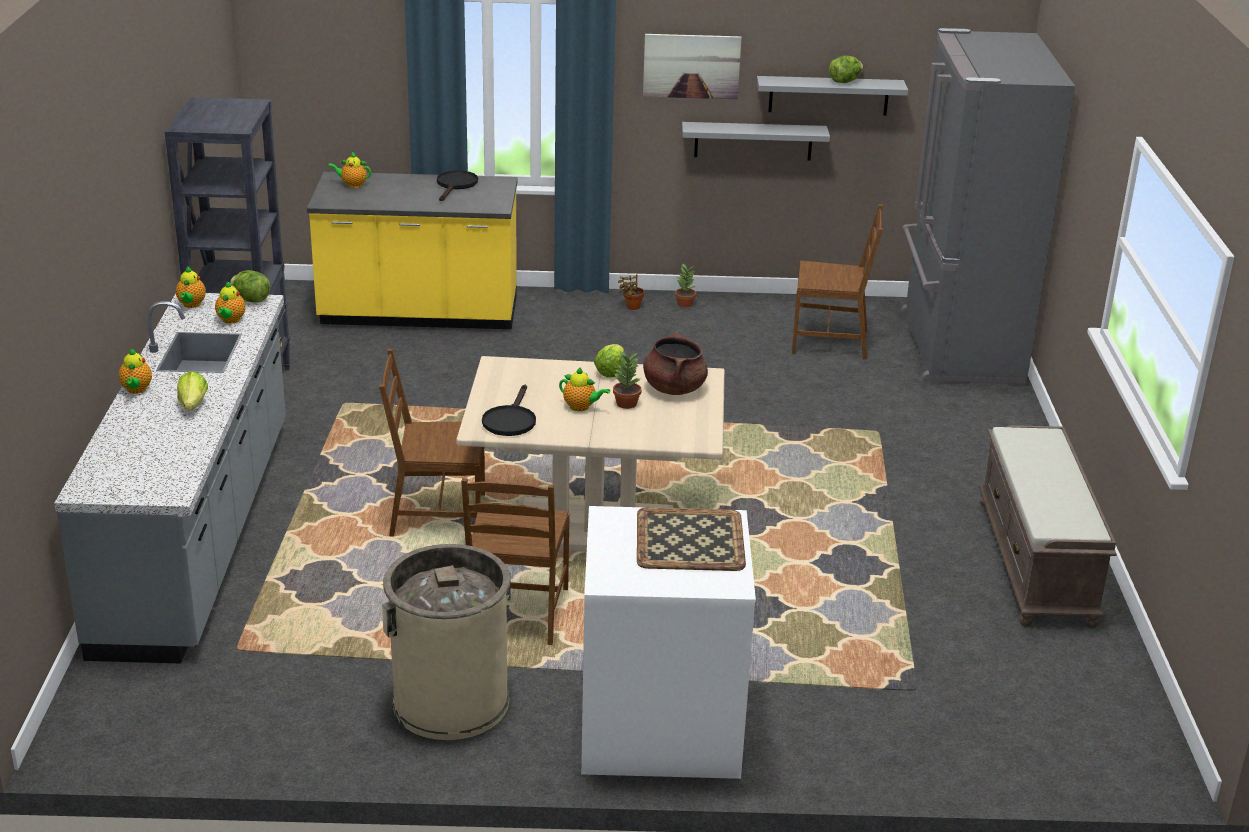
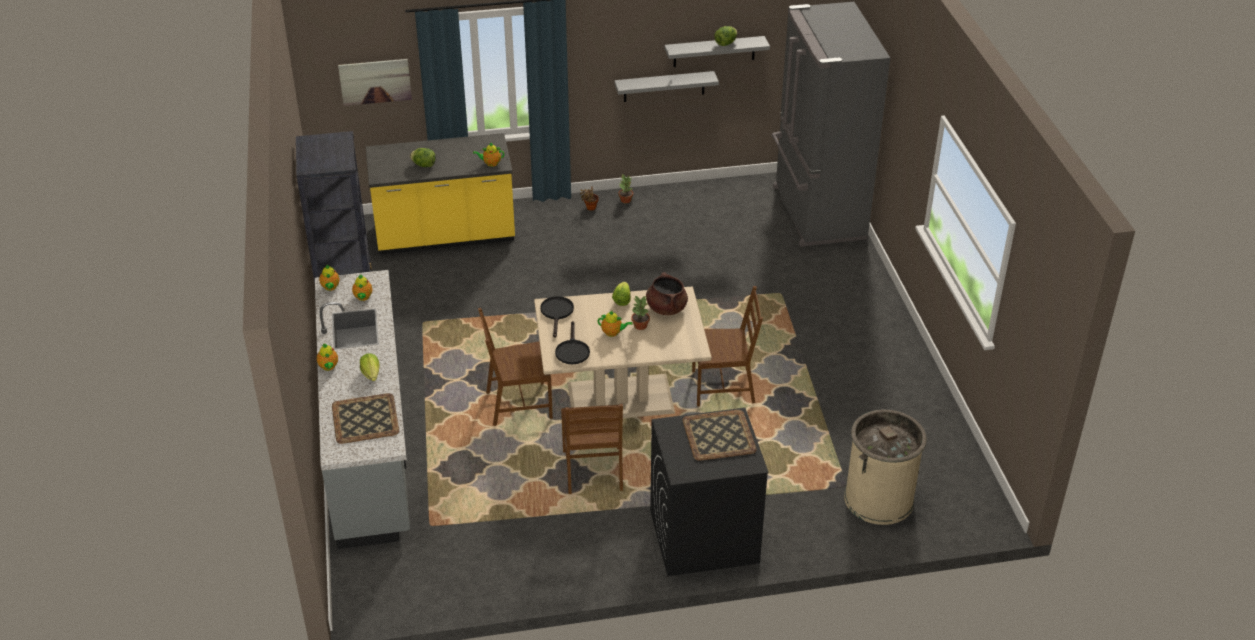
camera: 10 degrees left, 10 degrees up
lettuce [230,270,270,303] -> lettuce moved to [410,148,436,167]
teapot [328,152,371,188] -> teapot moved to [473,142,504,167]
beige trash can [382,544,511,740] -> beige trash can moved to [844,410,927,525]
black frying pan [437,170,478,201] -> black frying pan moved to [540,296,574,338]
white washing machine [581,506,756,779] -> black washing machine [650,408,769,576]
picture [643,34,742,99] -> picture moved to [338,59,412,106]
brown chair [792,204,883,359] -> brown chair moved to [692,286,763,407]
brown bench [979,425,1117,629] -> none
none -> tray [332,393,399,444]

